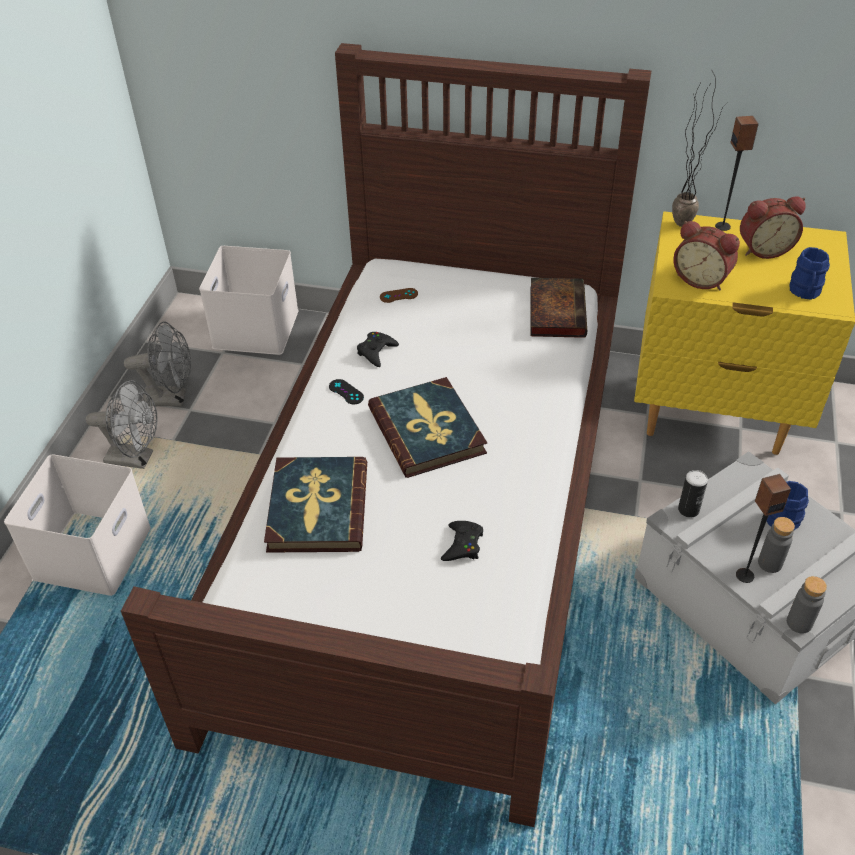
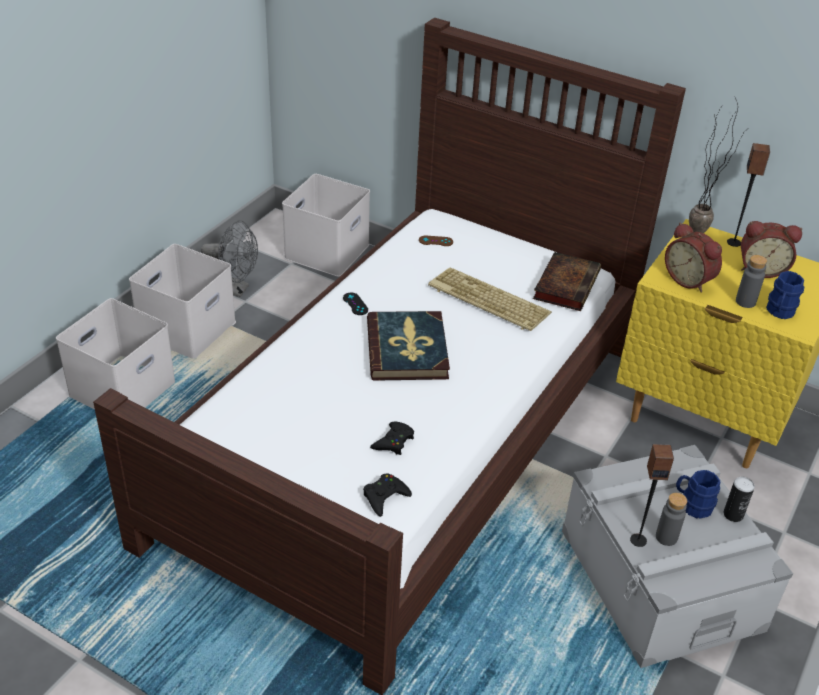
camera: 15 degrees right, 5 degrees down
grey fan [86,380,157,469] -> white storage box [129,244,236,359]
book [264,457,367,553] -> none
black game controller [357,332,399,367] -> black game controller moved to [363,473,412,517]
can [678,470,708,518] -> can moved to [723,477,755,522]
grey bottle [787,576,827,634] -> grey bottle moved to [736,255,767,308]
none -> keyboard [428,267,552,331]

